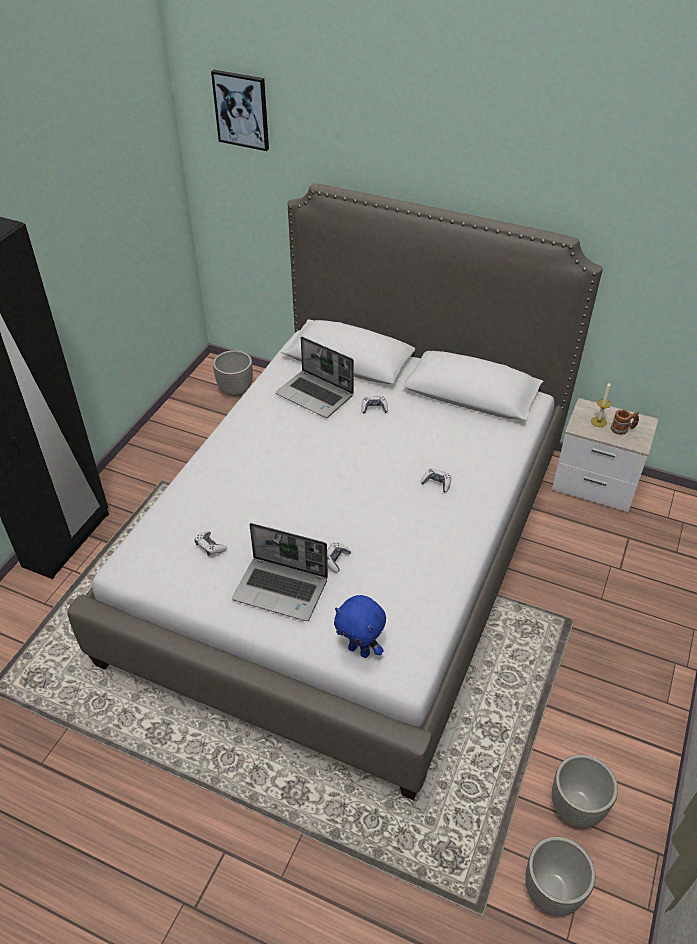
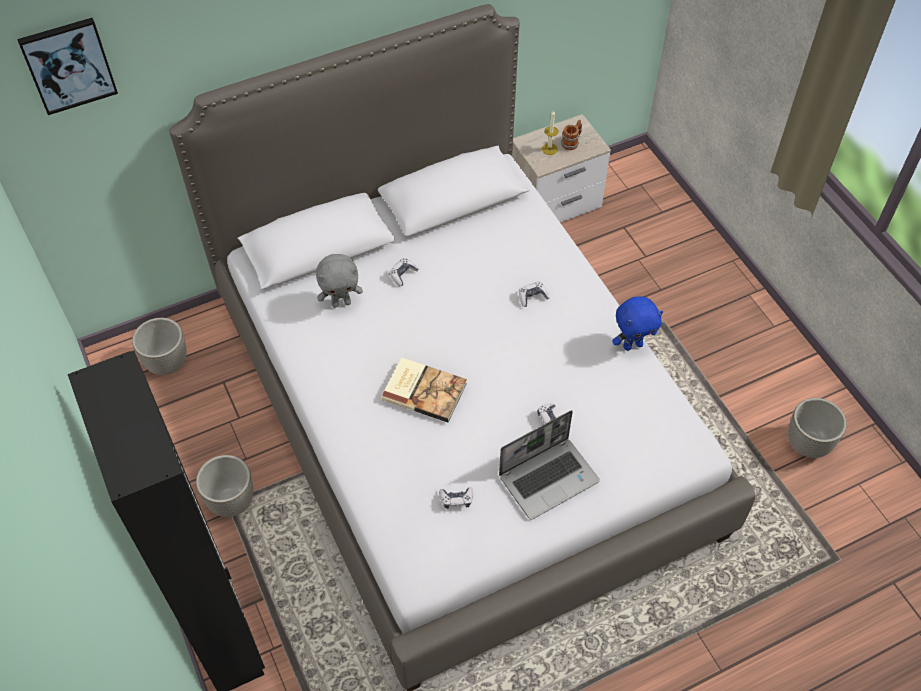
camera: 50 degrees left, 10 degrees up
laptop [276,336,354,418] -> grey plush toy [316,254,363,308]
blue plush toy [334,595,386,658] -> blue plush toy moved to [612,296,663,351]
planter [526,837,595,916] -> planter moved to [196,455,253,517]
none -> book [381,358,467,423]

